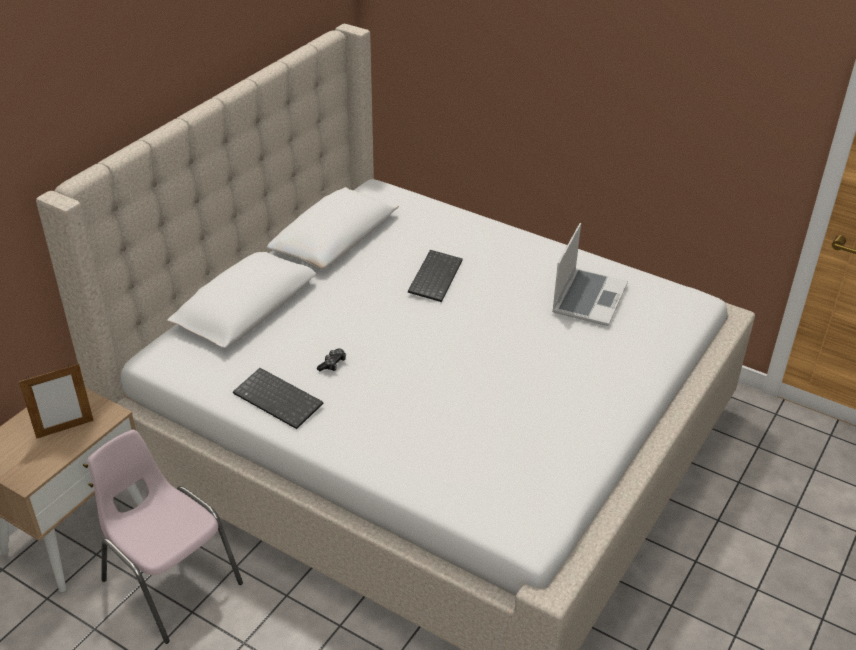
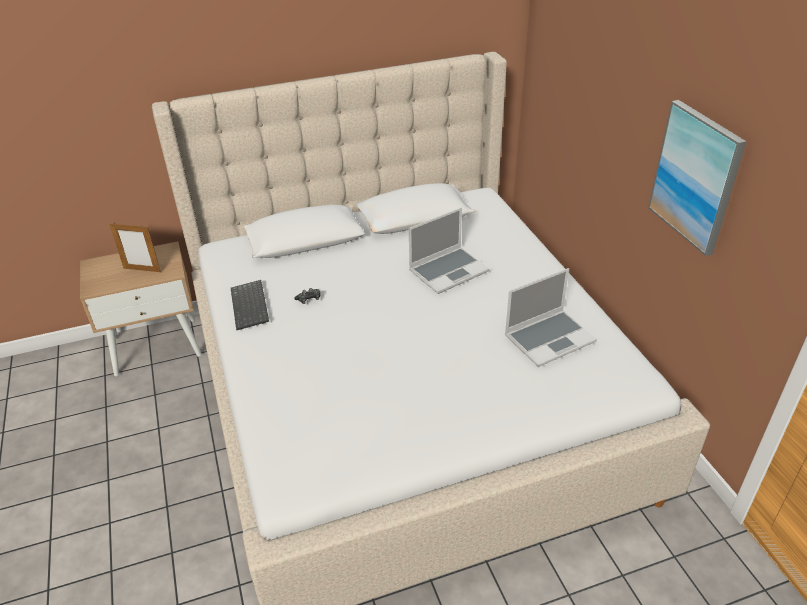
camera: 40 degrees right, 0 degrees up
pink chair [87,430,243,644] -> none
keyboard [408,250,463,302] -> laptop [409,208,490,294]
none -> picture [648,100,747,256]

